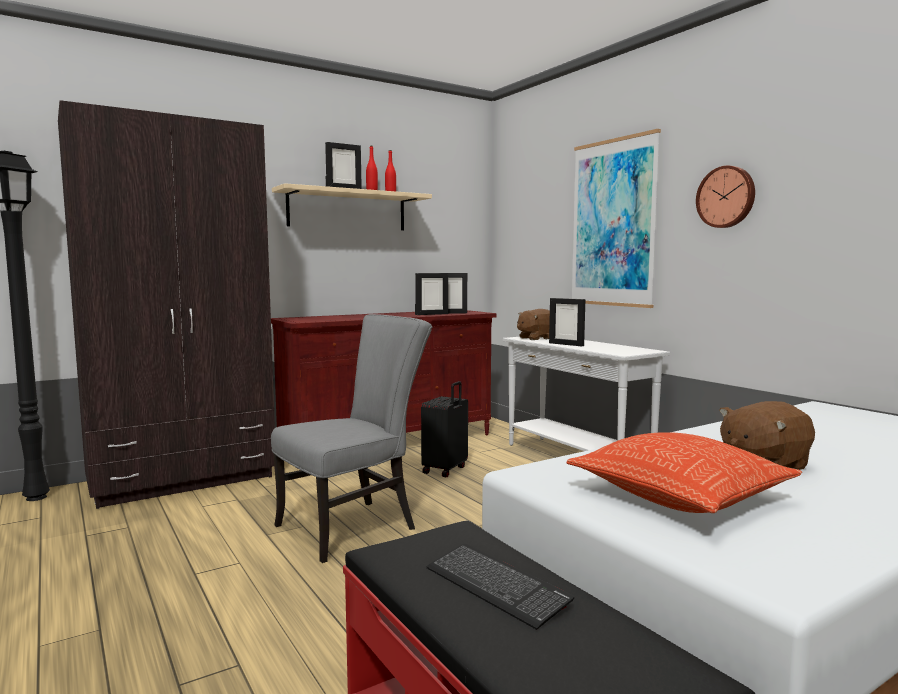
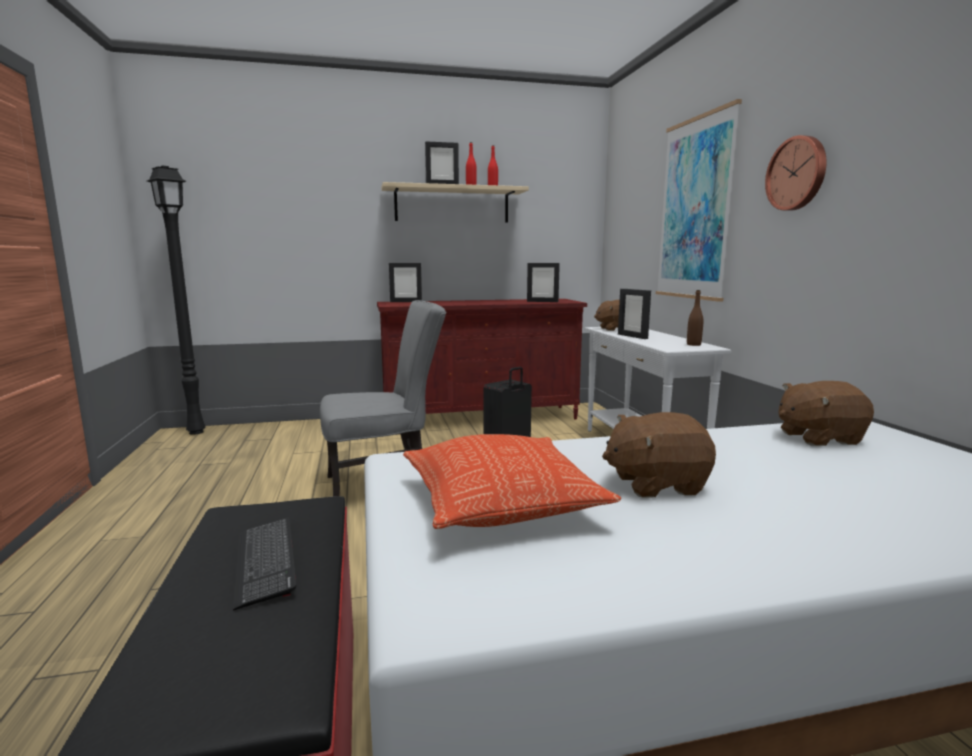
camera: 20 degrees right, 5 degrees up
brown wardrobe [58,100,275,509] -> none
picture frame [415,273,448,315] -> picture frame moved to [389,263,422,302]
none -> brown bottle [687,290,703,346]
none -> brown plush toy [778,381,874,446]

